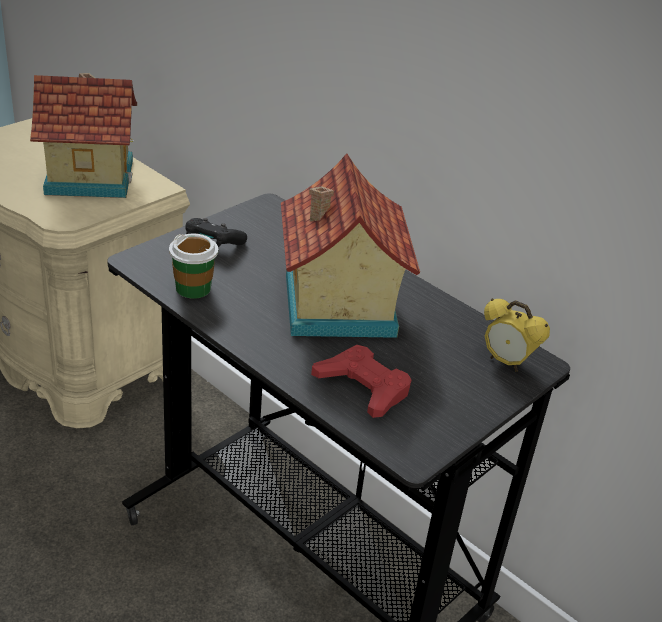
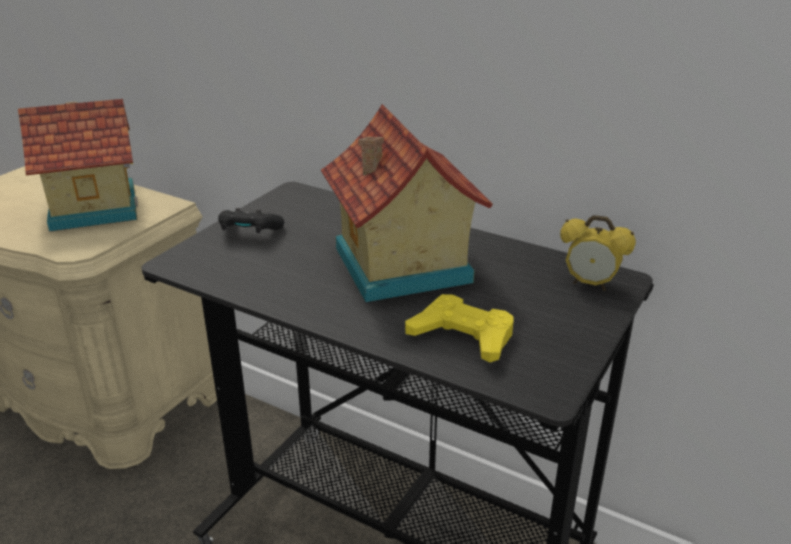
camera: 10 degrees left, 5 degrees down
cup [169,234,218,299] -> none
red game controller [311,345,412,418] -> yellow game controller [405,294,514,363]

